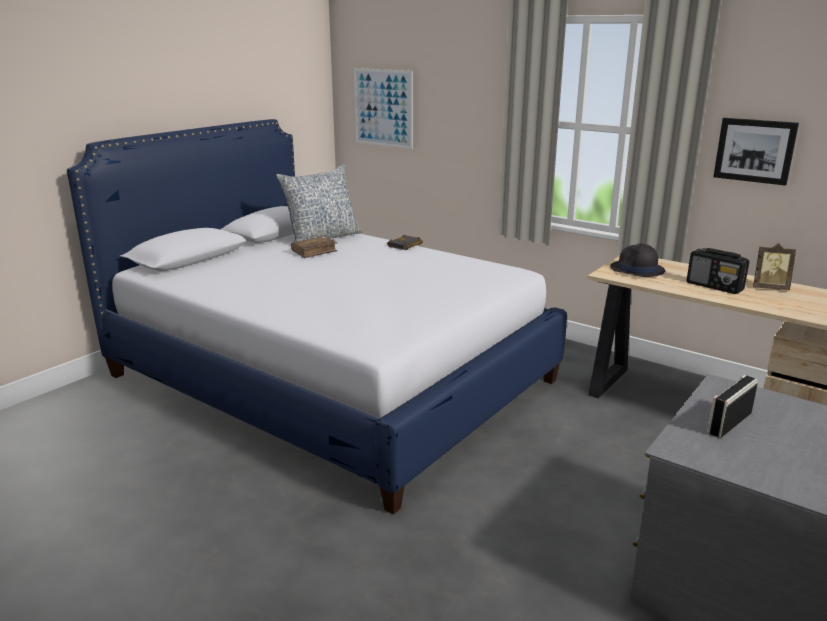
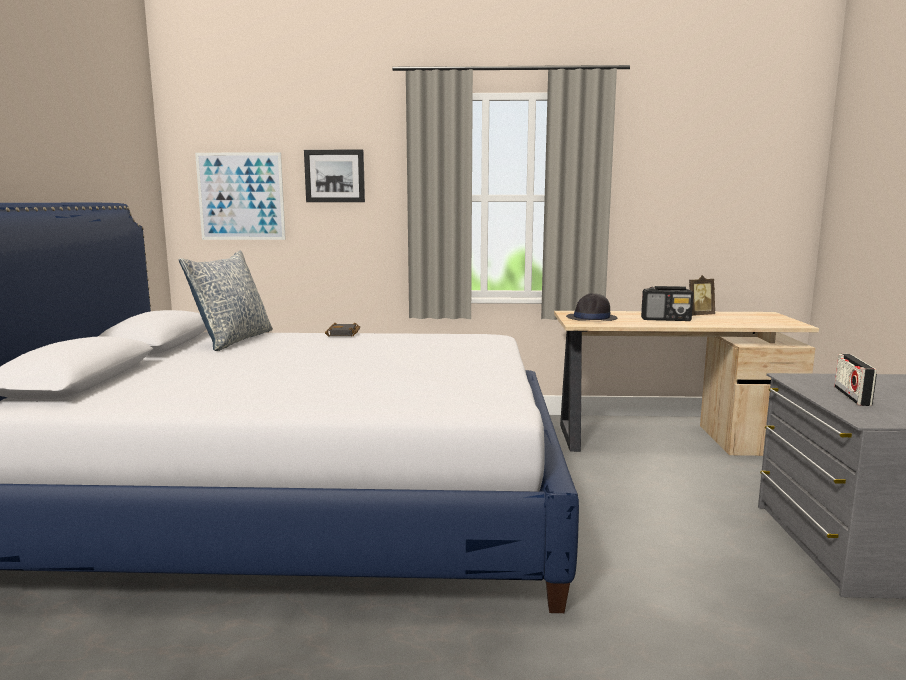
camera: 35 degrees left, 10 degrees down
brown book [291,236,337,258] -> none
picture [713,118,799,186] -> picture moved to [304,150,365,202]

